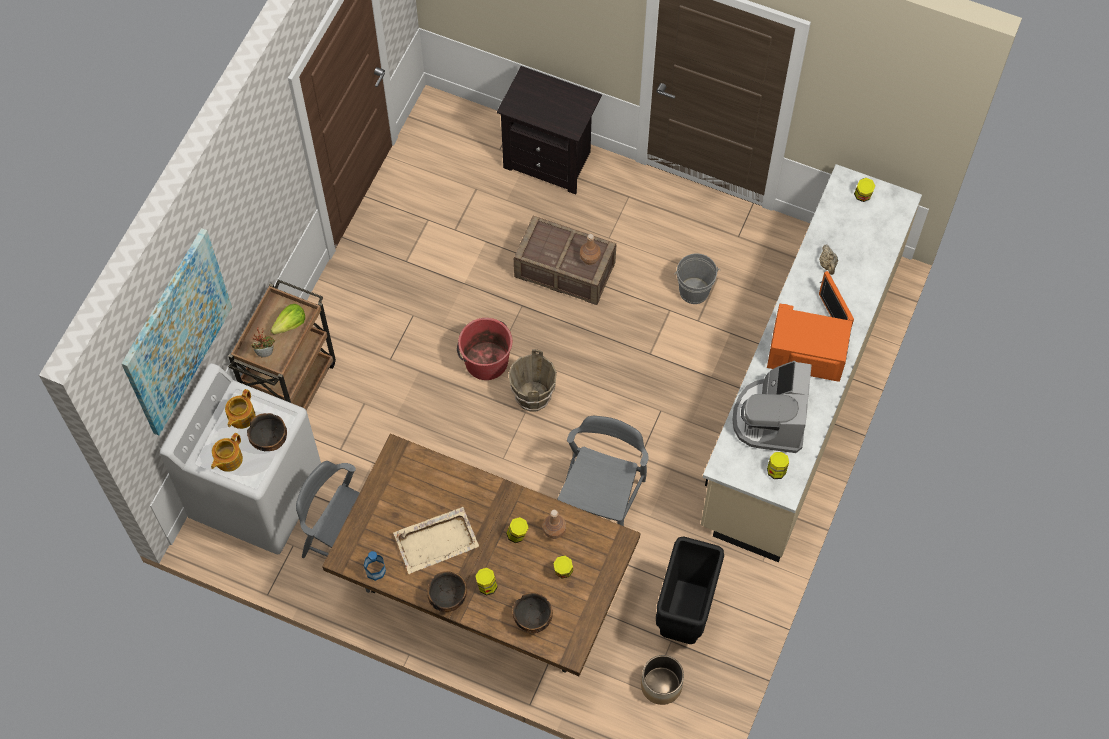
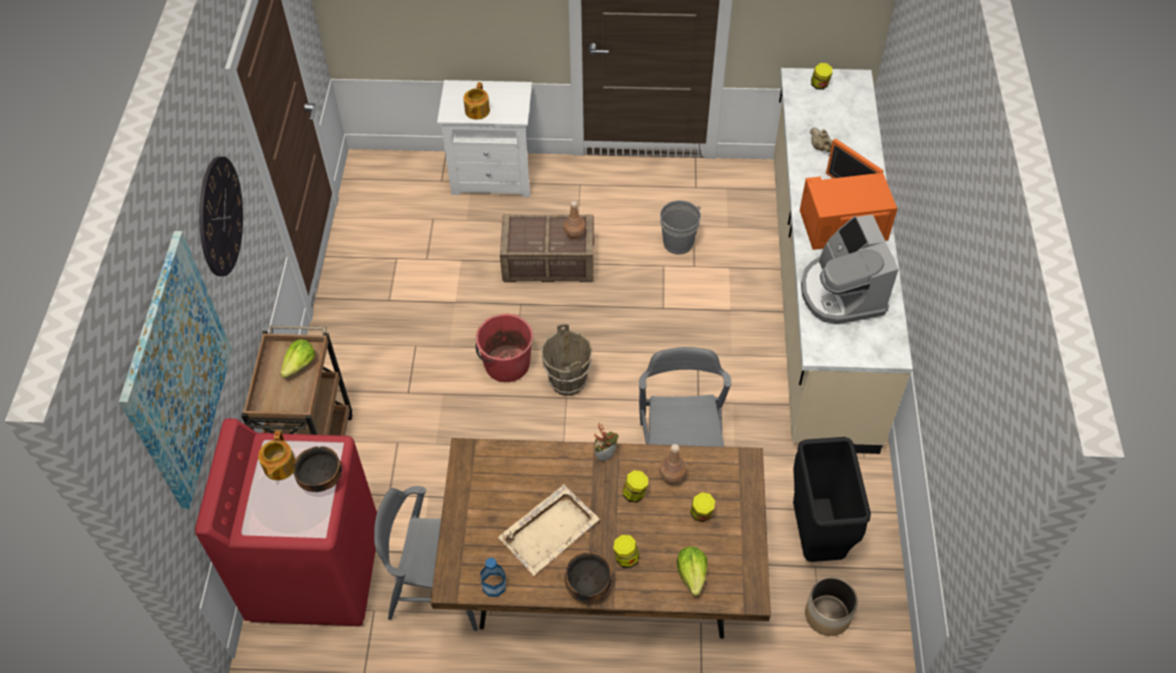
camera: 20 degrees left, 10 degrees down
white washing machine [160,363,321,554] -> red washing machine [195,418,377,626]
teapot [211,433,243,472] -> teapot moved to [463,82,490,120]
potted plant [251,327,275,357] -> potted plant moved to [594,423,619,462]
black nightstand [497,66,602,194] -> white nightstand [437,80,532,197]
bowl [513,592,553,633] -> lettuce [677,546,708,596]
jar [767,452,789,479] -> none
none -> wall clock [199,157,243,276]

